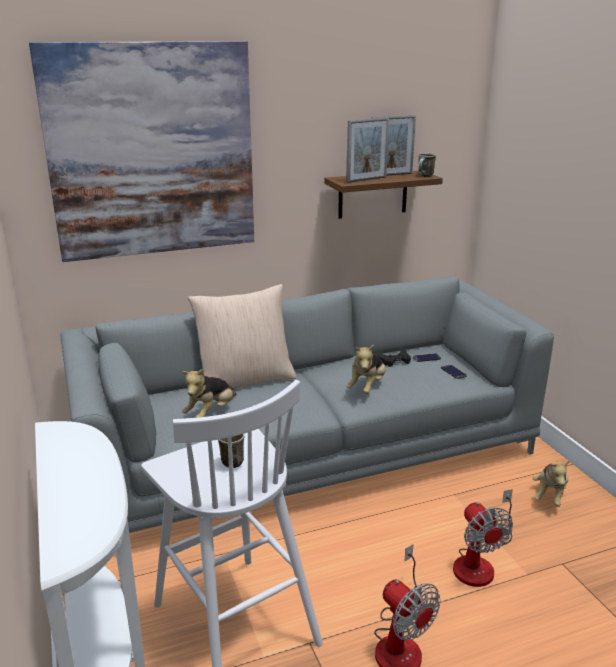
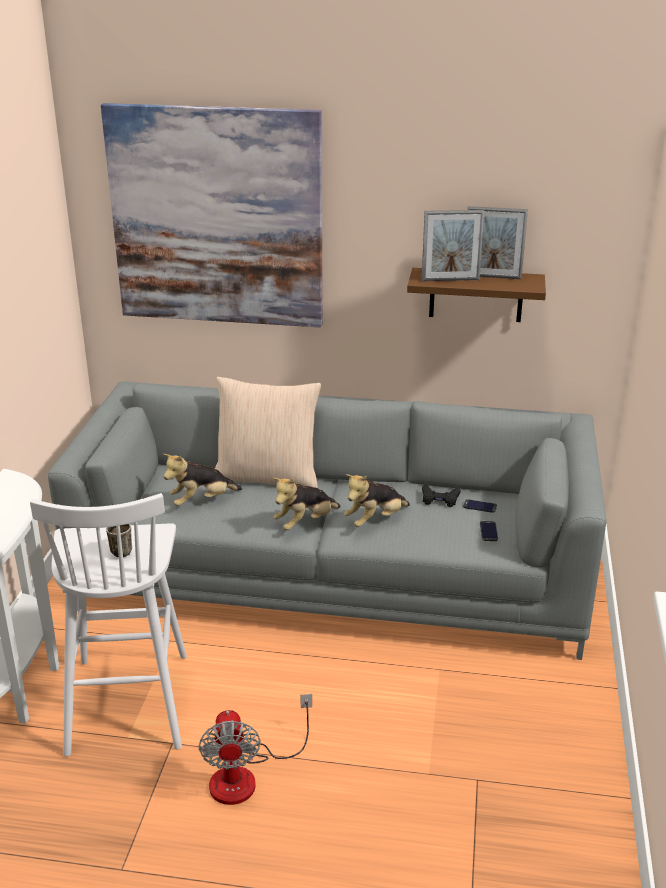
camera: 30 degrees right, 5 degrees up
mug [419,153,436,177] -> none
fan [453,489,513,587] -> none
plush toy [533,460,570,507] -> plush toy moved to [273,478,341,530]

